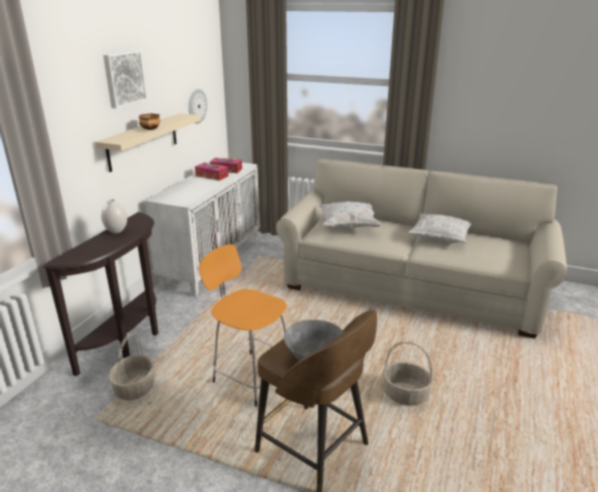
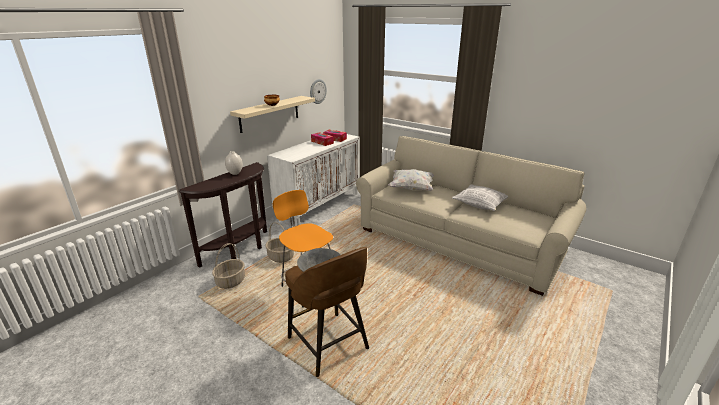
camera: 15 degrees right, 0 degrees up
picture [103,50,147,108] -> none
basket [382,342,433,405] -> basket moved to [265,222,294,263]

